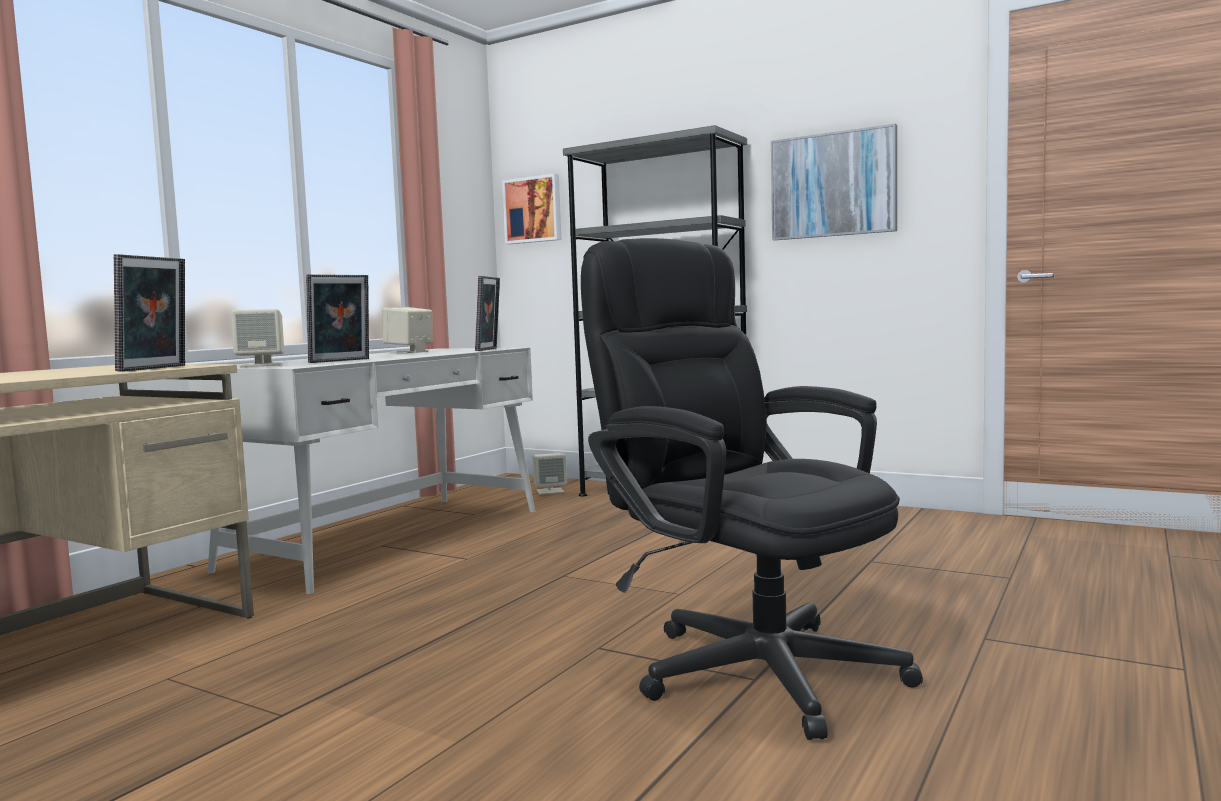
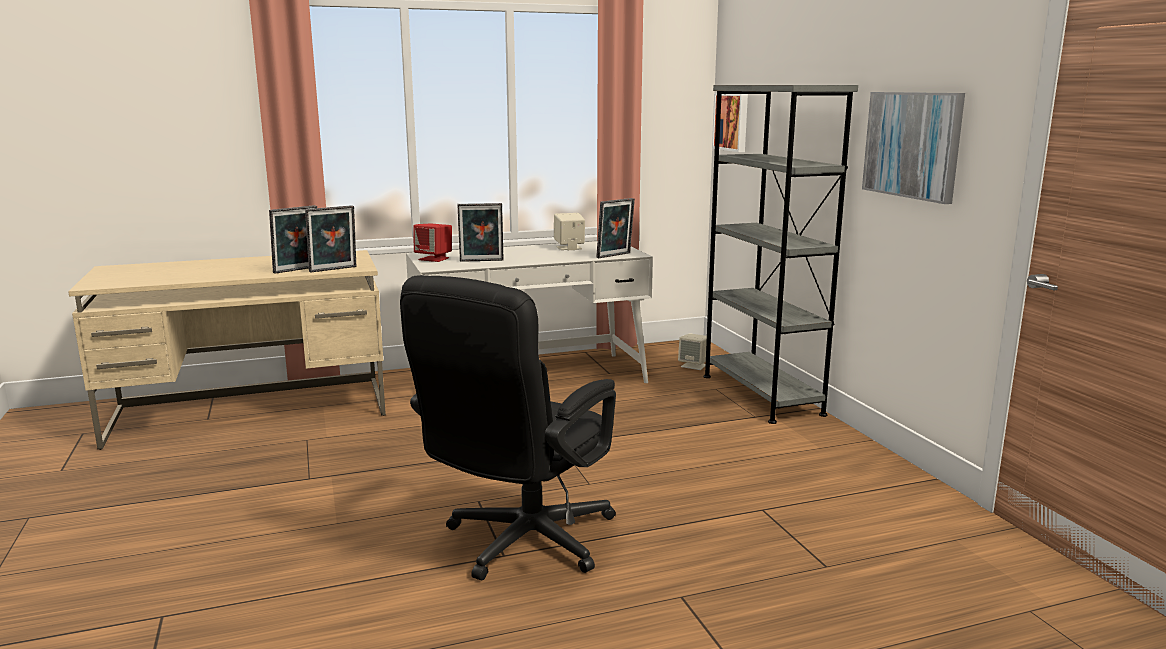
camera: 40 degrees right, 10 degrees up
beige speaker [231,309,284,367] -> red speaker [413,223,452,262]
black office chair [581,238,923,740] -> black office chair turned 150 degrees counterclockwise [400,275,616,581]
none -> picture frame [269,205,317,274]

